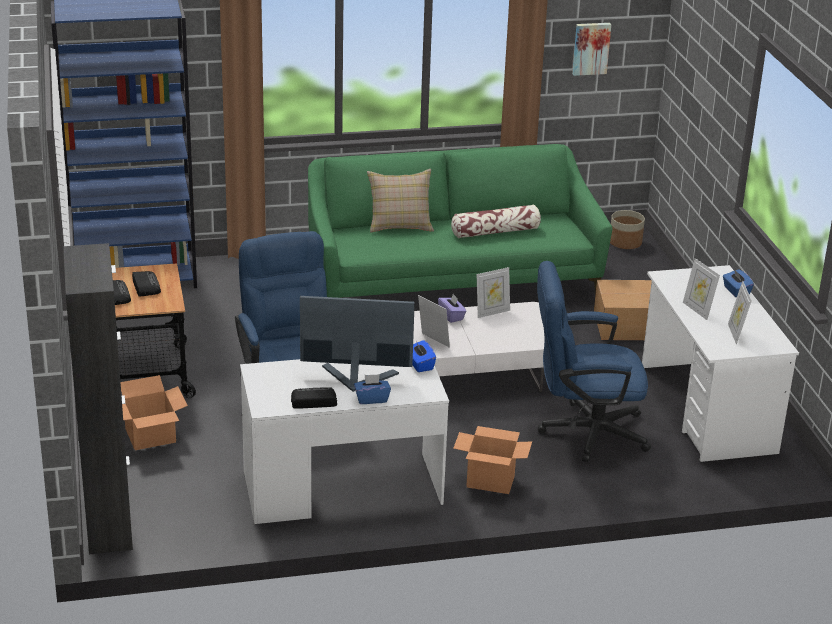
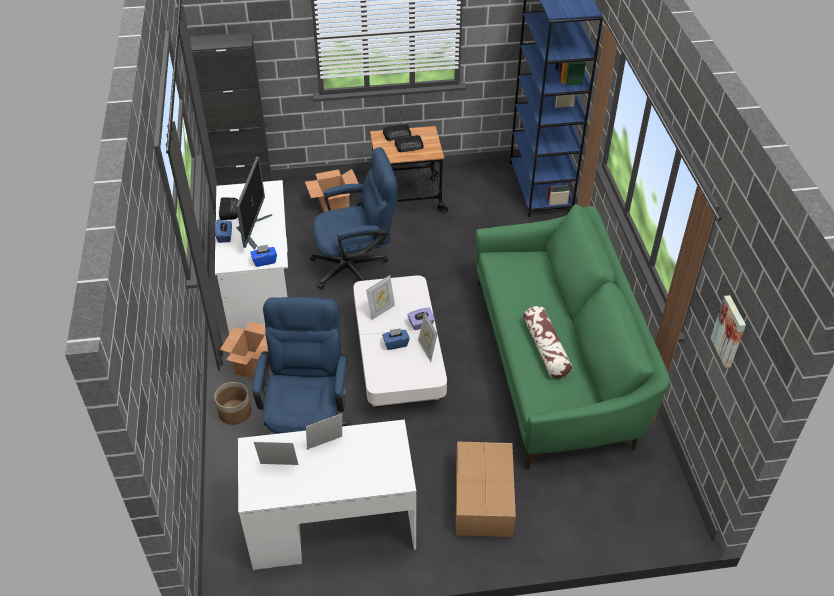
camera: 95 degrees right, 15 degrees up
beige pillow [367,169,434,233] -> none
planter [610,210,645,249] -> planter moved to [214,382,251,425]
blue tissue box [723,269,754,298] -> blue tissue box moved to [382,328,410,350]

